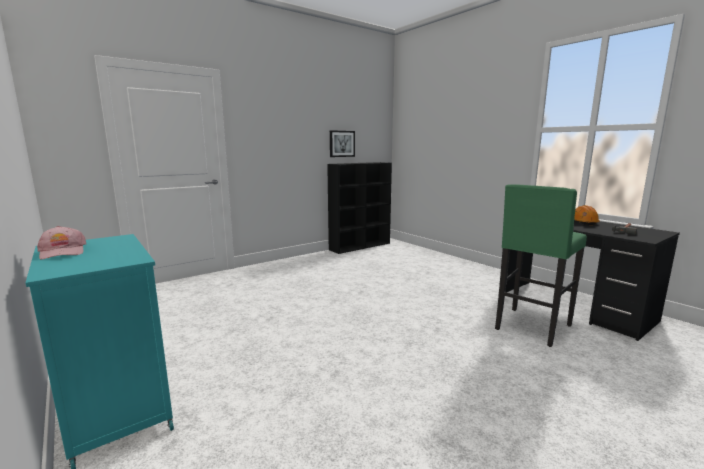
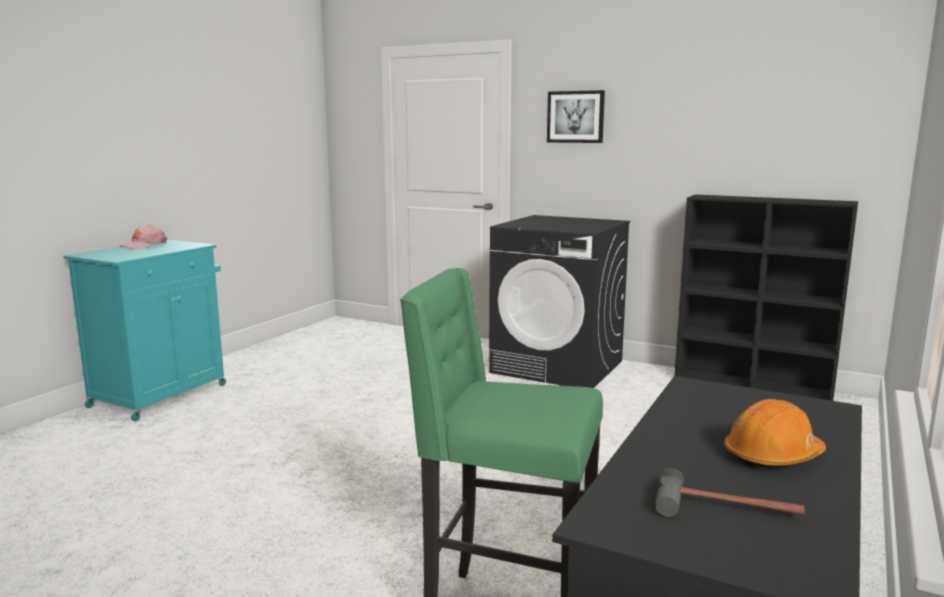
camera: 65 degrees right, 0 degrees up
picture [330,130,355,157] -> picture moved to [547,90,605,143]
none -> black washing machine [489,215,630,388]

